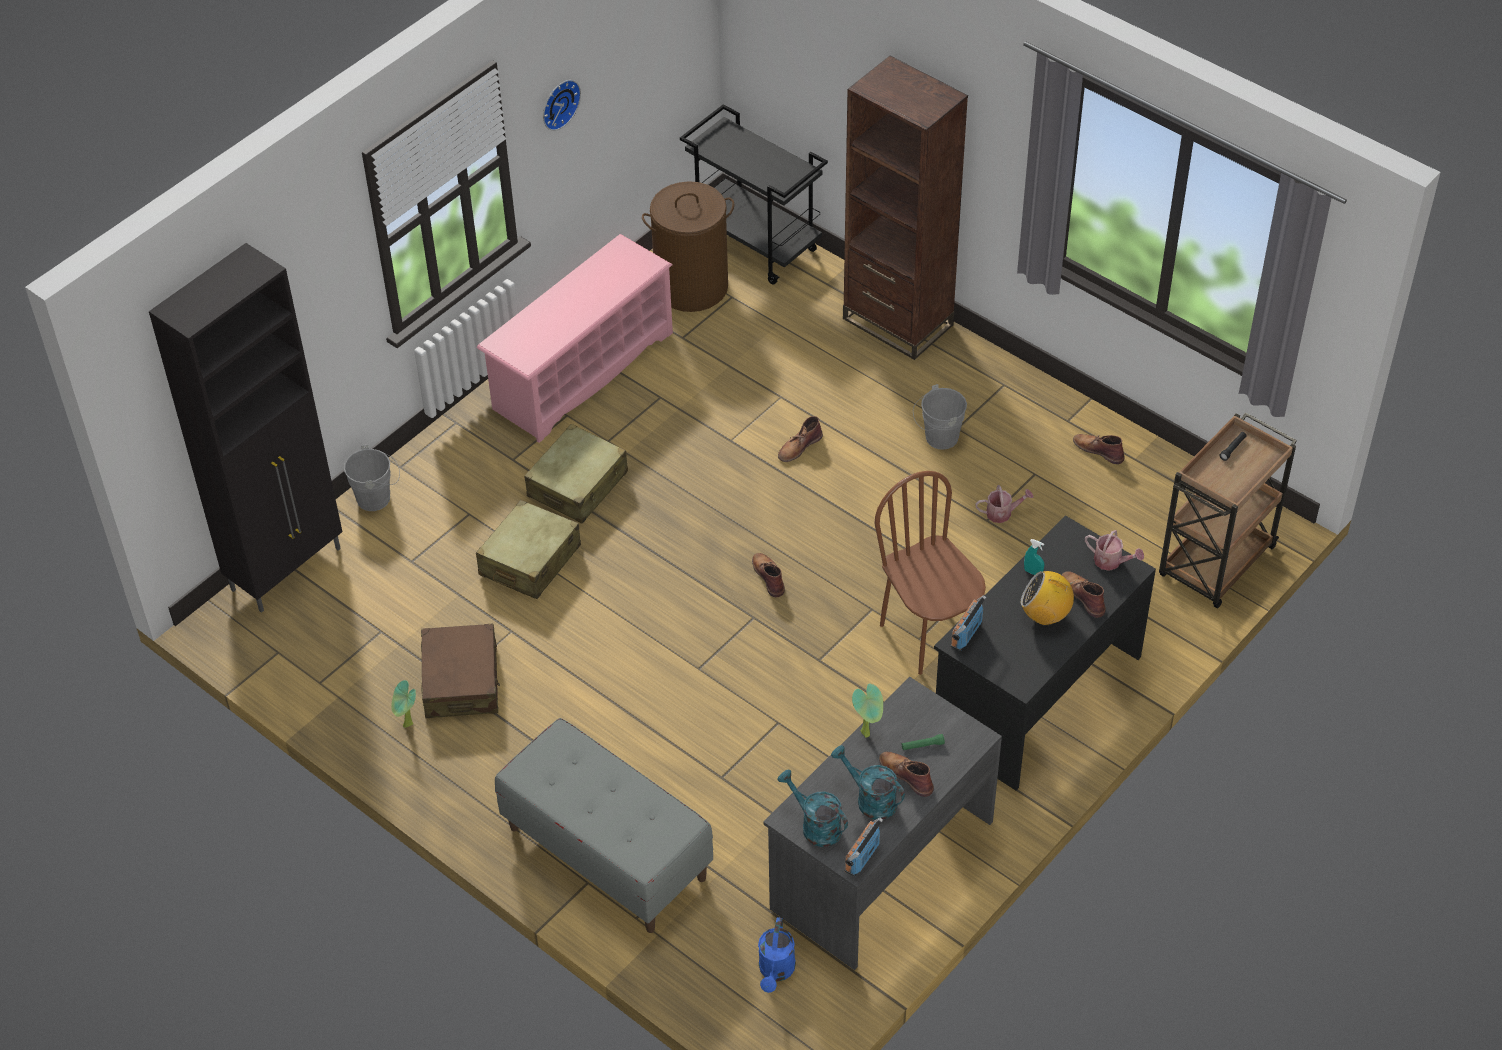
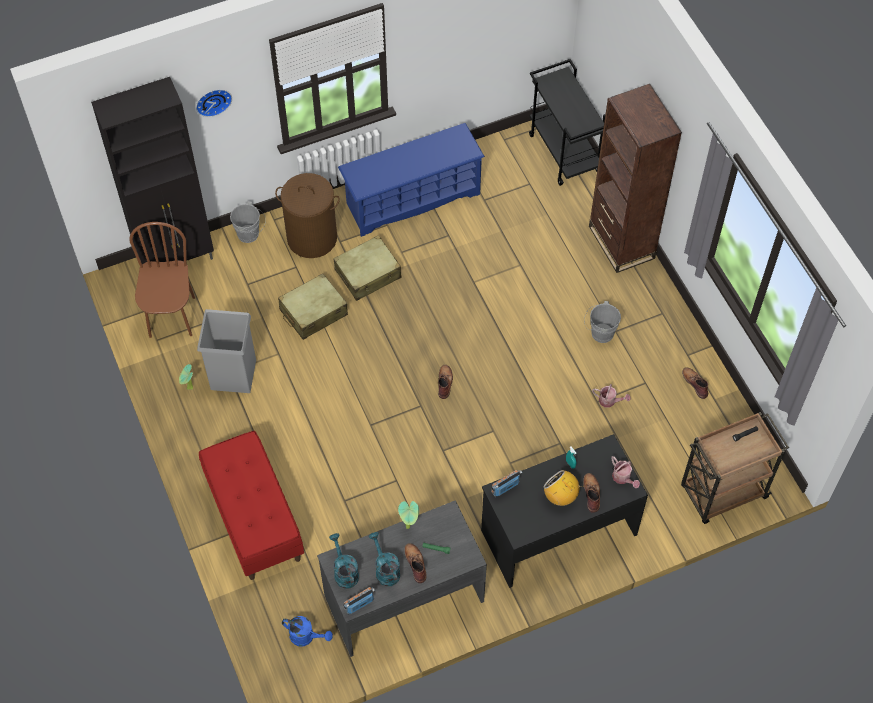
camera: 25 degrees right, 10 degrees up
brown suitcase [421,624,500,718] -> grey trash can [197,309,256,393]
pink shoe rack [477,234,673,443] -> blue shoe rack [338,123,485,237]
grey bench [495,718,713,933] -> red bench [199,431,304,580]
wall clock [543,80,581,131] -> wall clock moved to [196,89,232,117]
brown laundry basket [642,181,734,312] -> brown laundry basket moved to [275,173,340,258]
blue watering can [758,917,796,993] -> blue watering can turned 105 degrees counterclockwise [282,616,333,646]
brown boot [778,416,823,462] -> none
brown chair [874,471,986,675] -> brown chair moved to [129,222,195,338]

